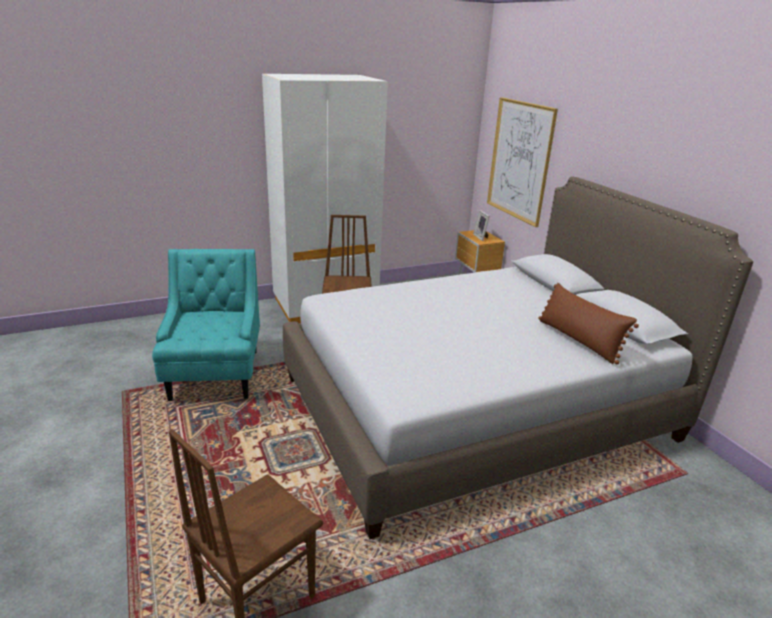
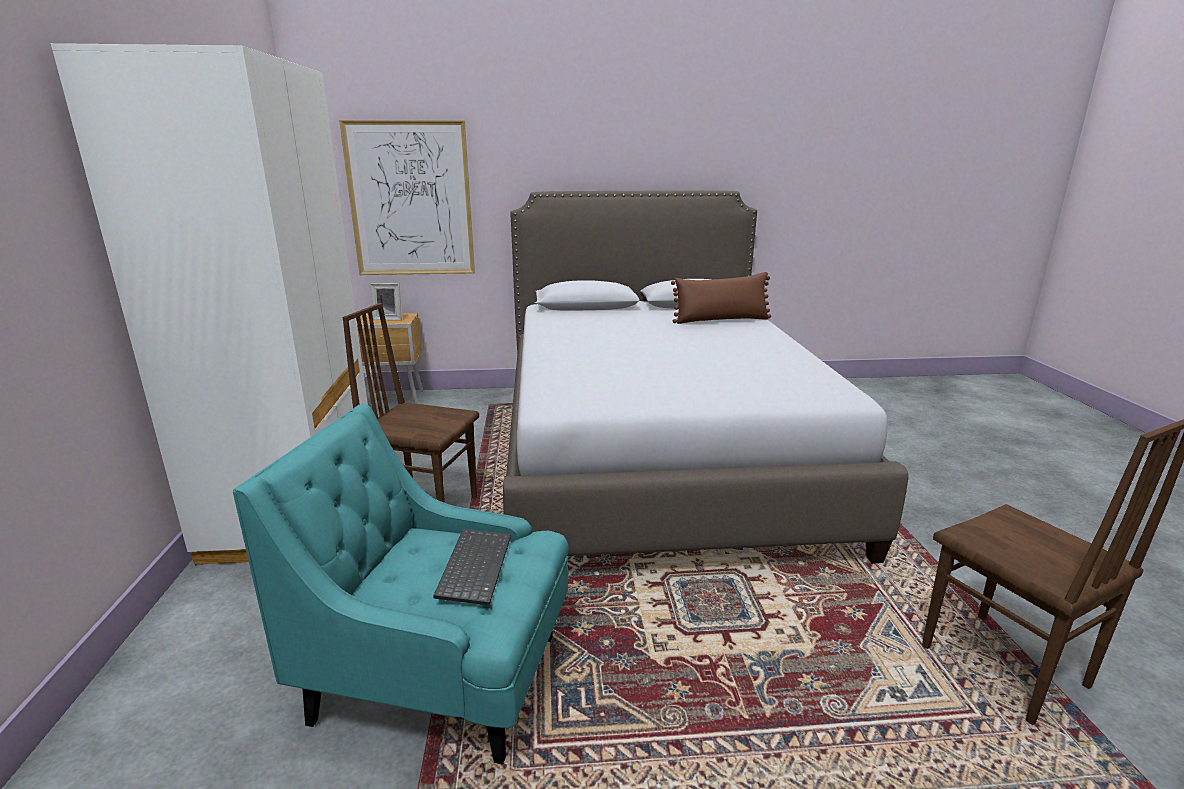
camera: 70 degrees left, 5 degrees down
none -> keyboard [433,529,511,605]

